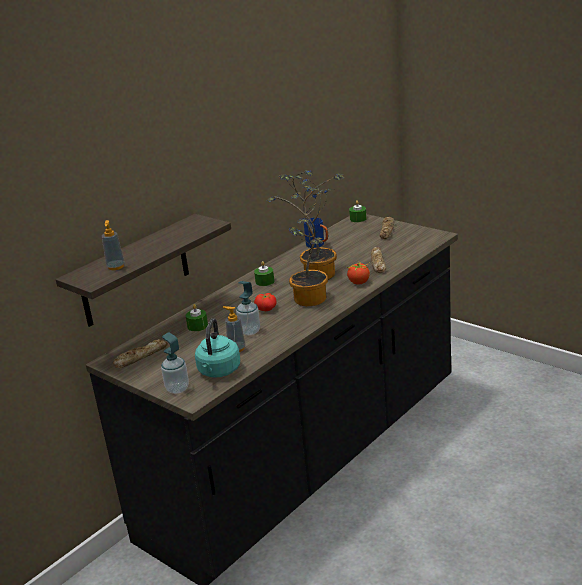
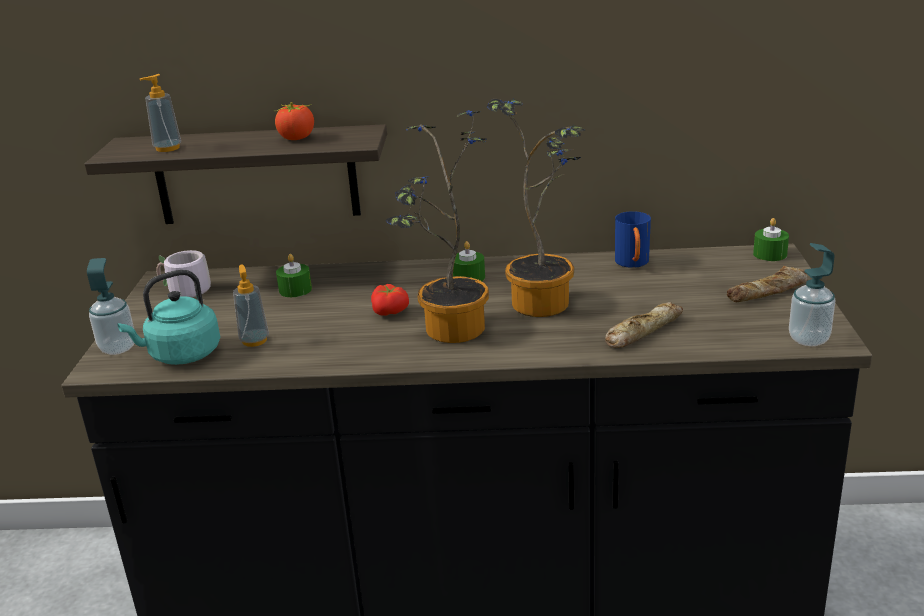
camera: 50 degrees right, 0 degrees up
bread [113,339,168,368] -> grey mug [156,250,211,297]
soap dispenser [236,281,260,335] -> soap dispenser moved to [789,243,836,346]
tomato [347,262,370,284] -> tomato moved to [275,102,314,140]

